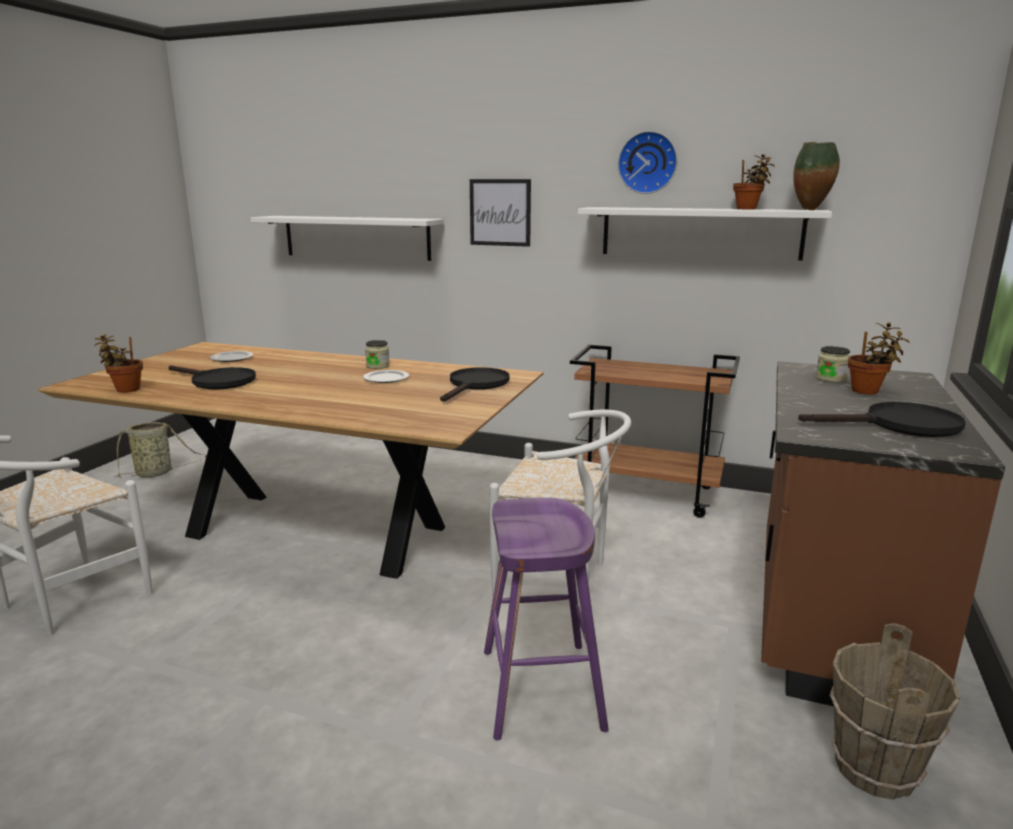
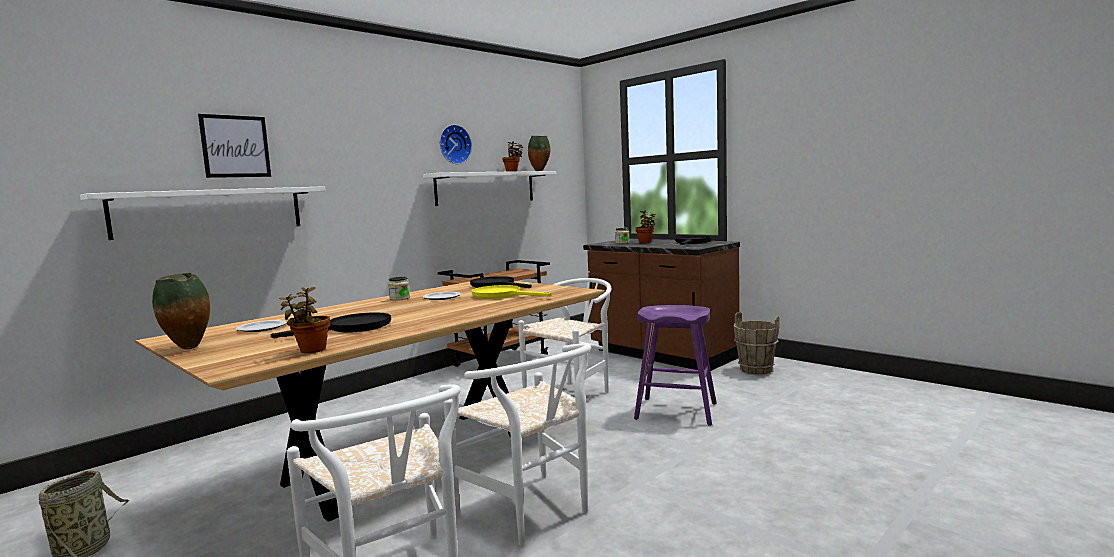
camera: 65 degrees left, 10 degrees down
picture [470,179,531,247] -> picture moved to [198,114,271,178]
none -> vase [152,273,210,349]
none -> white chair [444,343,591,546]
none -> yellow frying pan [472,285,552,299]

